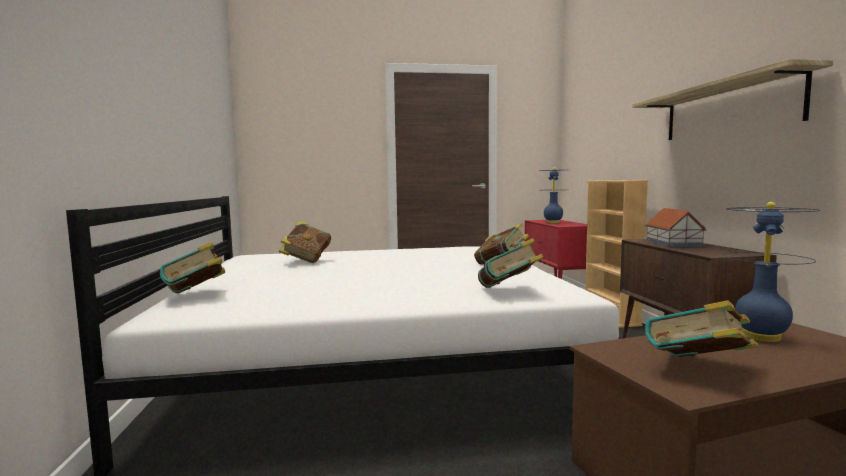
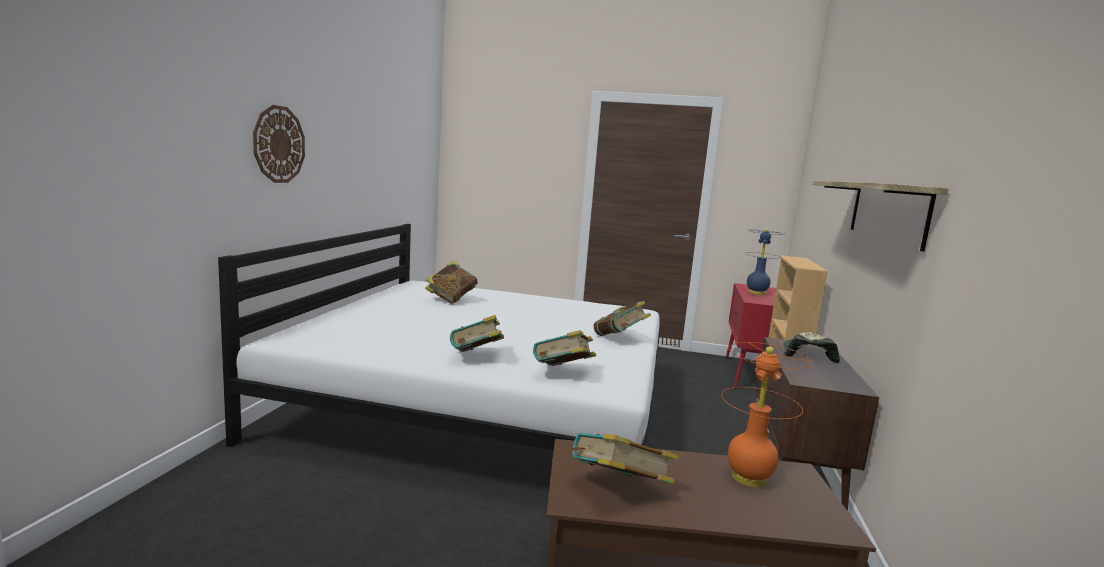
camera: 20 degrees right, 5 degrees up
book [160,242,225,293] -> book moved to [450,315,504,352]
toy house [645,208,707,247] -> cap [783,332,840,363]
blue table lamp [723,202,820,342] -> orange table lamp [722,342,812,487]
none -> wall clock [253,105,305,183]

